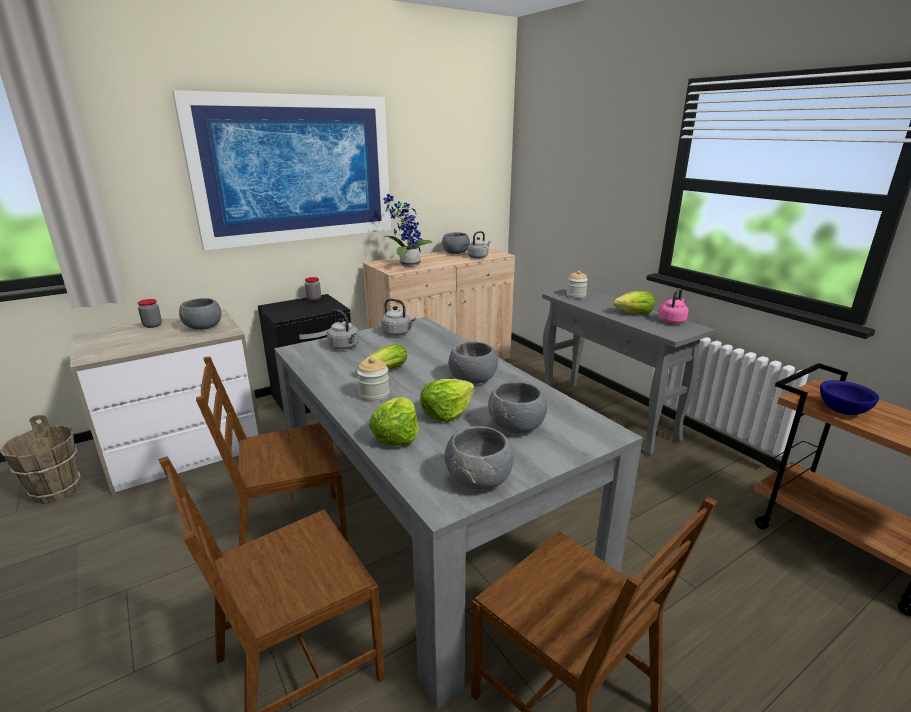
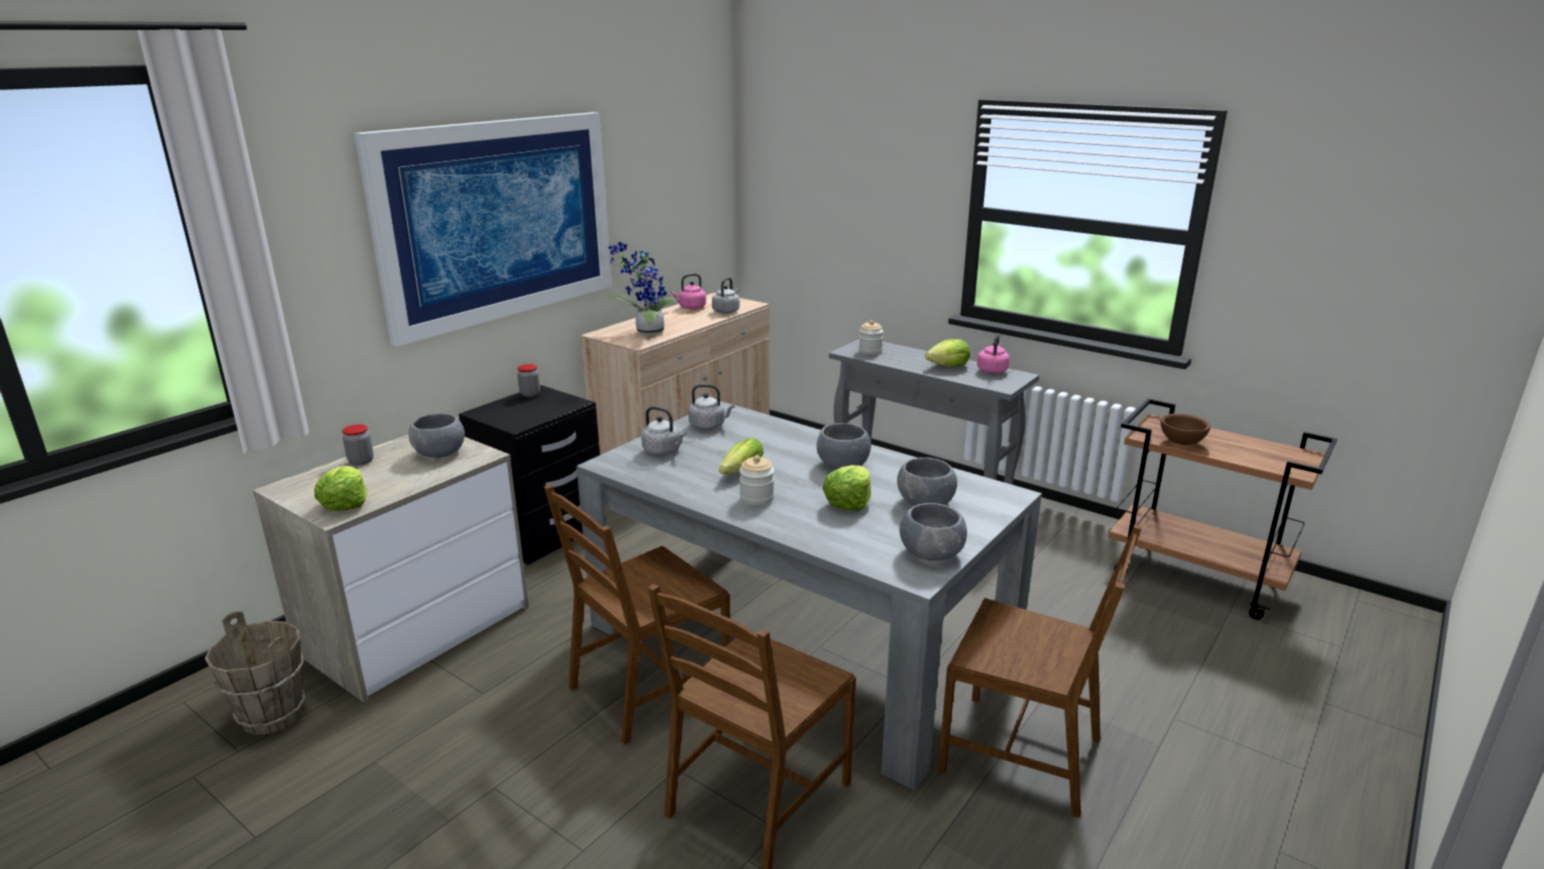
camera: 20 degrees left, 0 degrees up
lettuce [369,397,419,446] -> lettuce moved to [314,466,367,511]
grey bowl [442,232,470,254] -> pink kettle [671,274,706,309]
blue bowl [820,380,879,415] -> brown bowl [1160,413,1211,445]

